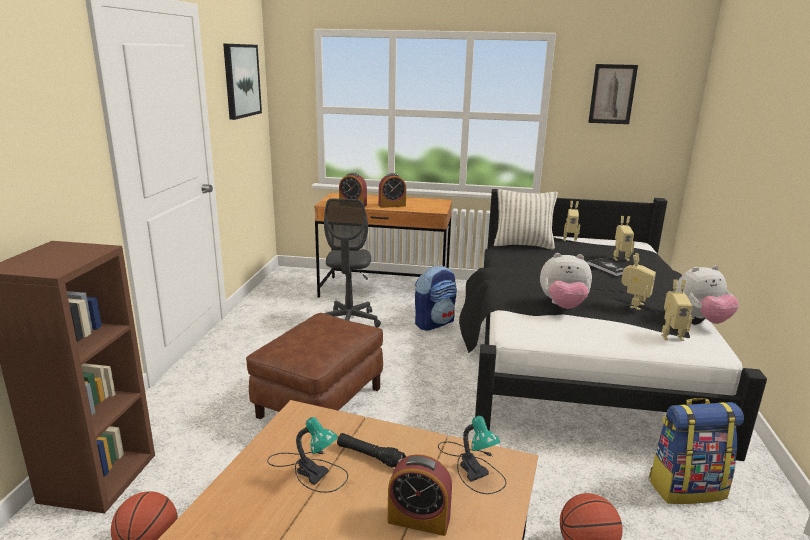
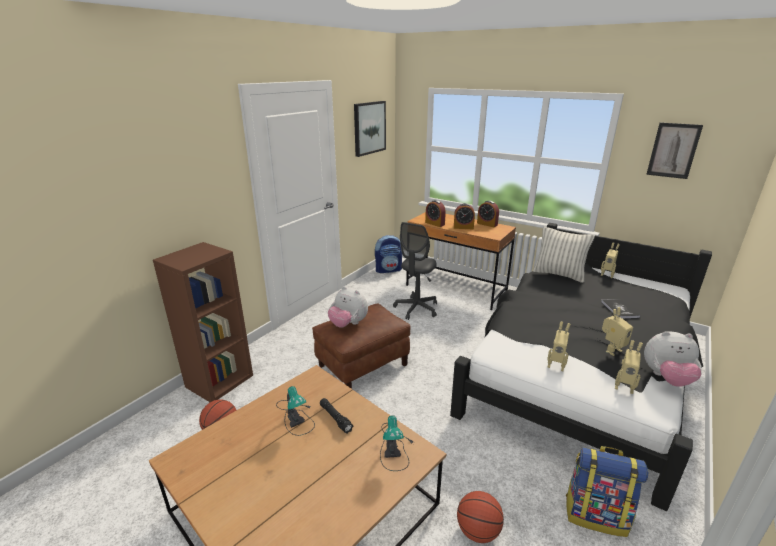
camera: 25 degrees right, 5 degrees up
alarm clock [388,454,452,536] -> alarm clock moved to [477,201,499,227]
backpack [415,265,457,331] -> backpack moved to [375,235,402,273]
plush toy [540,253,592,309] -> plush toy moved to [328,286,368,328]
toy robot [613,216,635,261] -> toy robot moved to [547,321,571,371]

